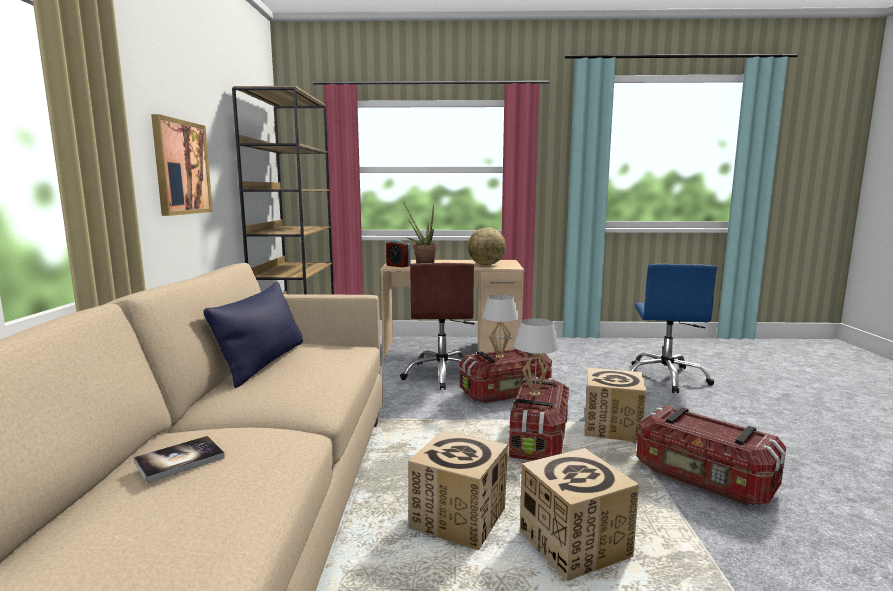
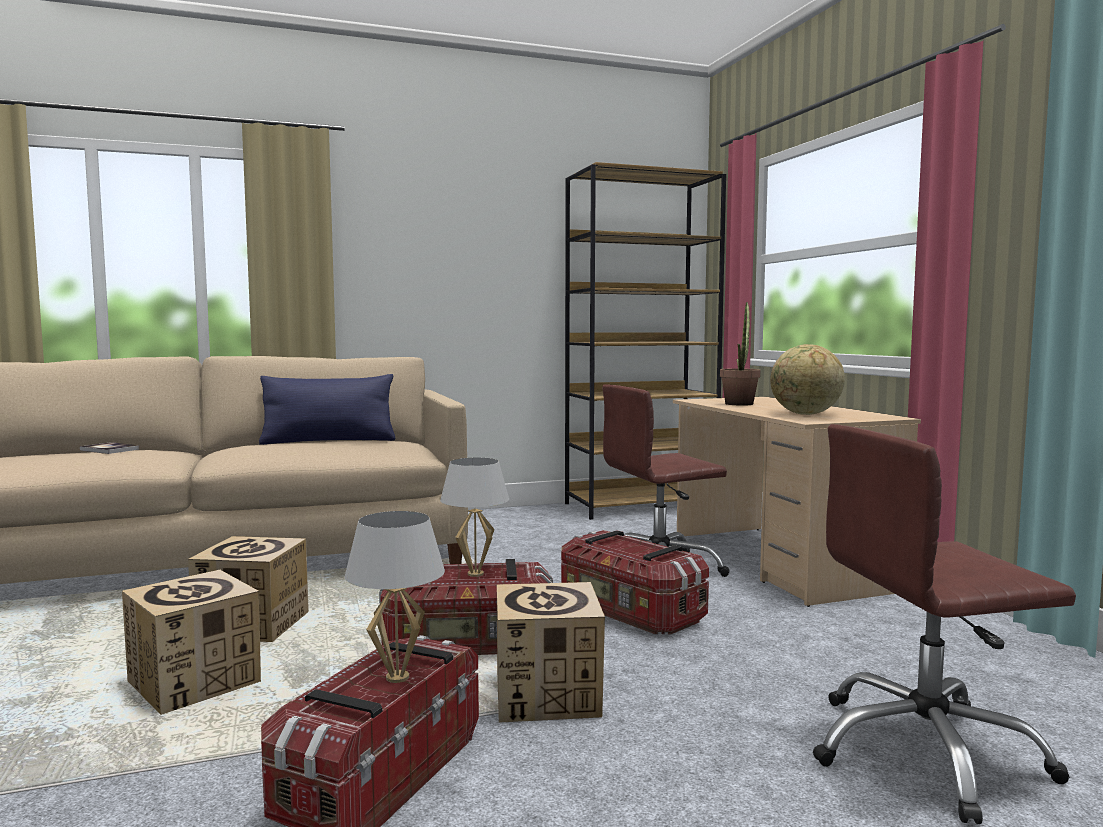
camera: 70 degrees right, 5 degrees down
picture [151,114,213,216] -> none
alarm clock [386,240,411,267] -> none
white table lamp [482,295,519,358] -> white table lamp moved to [345,511,445,683]
blue office chair [629,264,717,393] -> brown office chair [813,424,1076,824]

